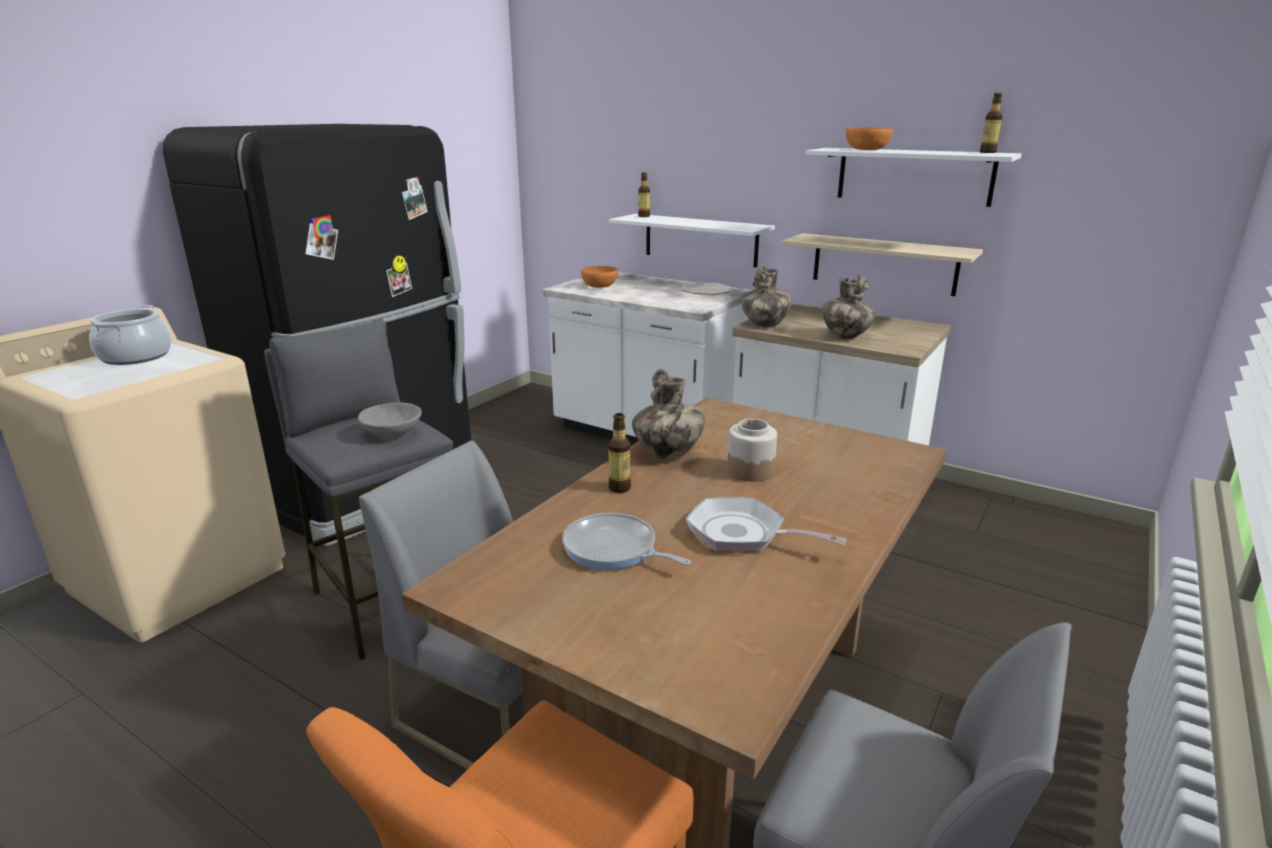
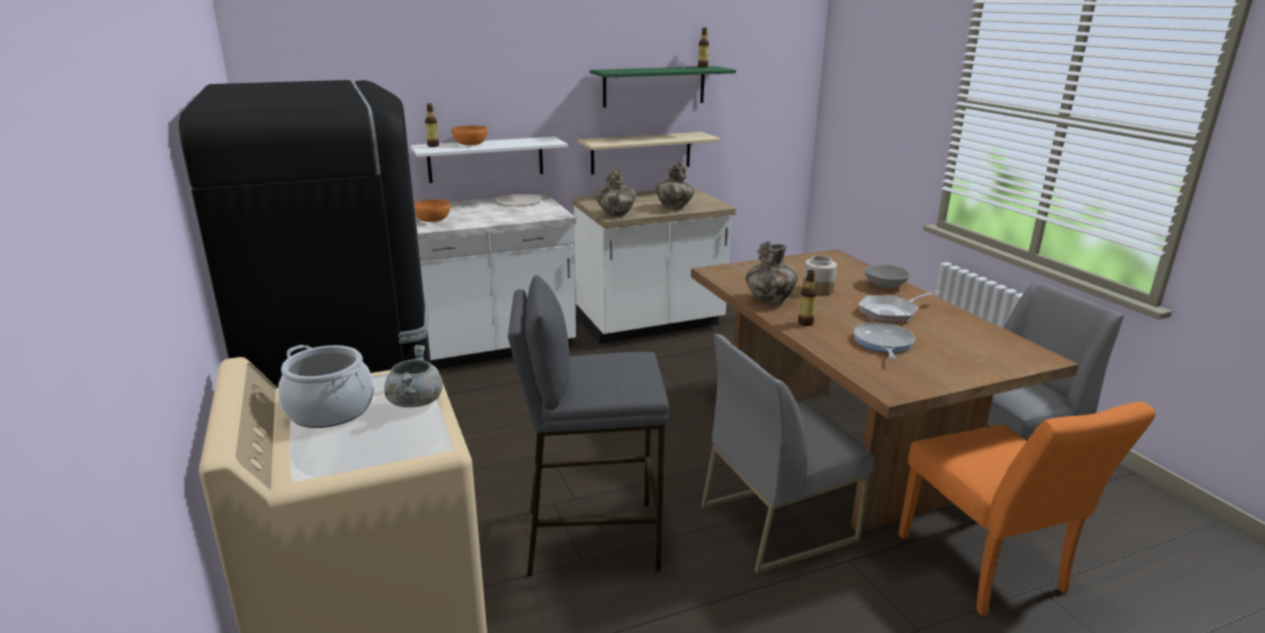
camera: 55 degrees left, 0 degrees up
grey bowl [358,402,422,438] -> grey bowl moved to [864,265,910,289]
frying pan [562,513,691,570] -> frying pan turned 120 degrees clockwise [854,323,915,359]
white shelf [806,148,1022,207] -> green shelf [590,66,736,108]
orange bowl [846,128,893,150] -> orange bowl moved to [451,126,487,145]
none -> grey cooking pot [384,345,443,408]

